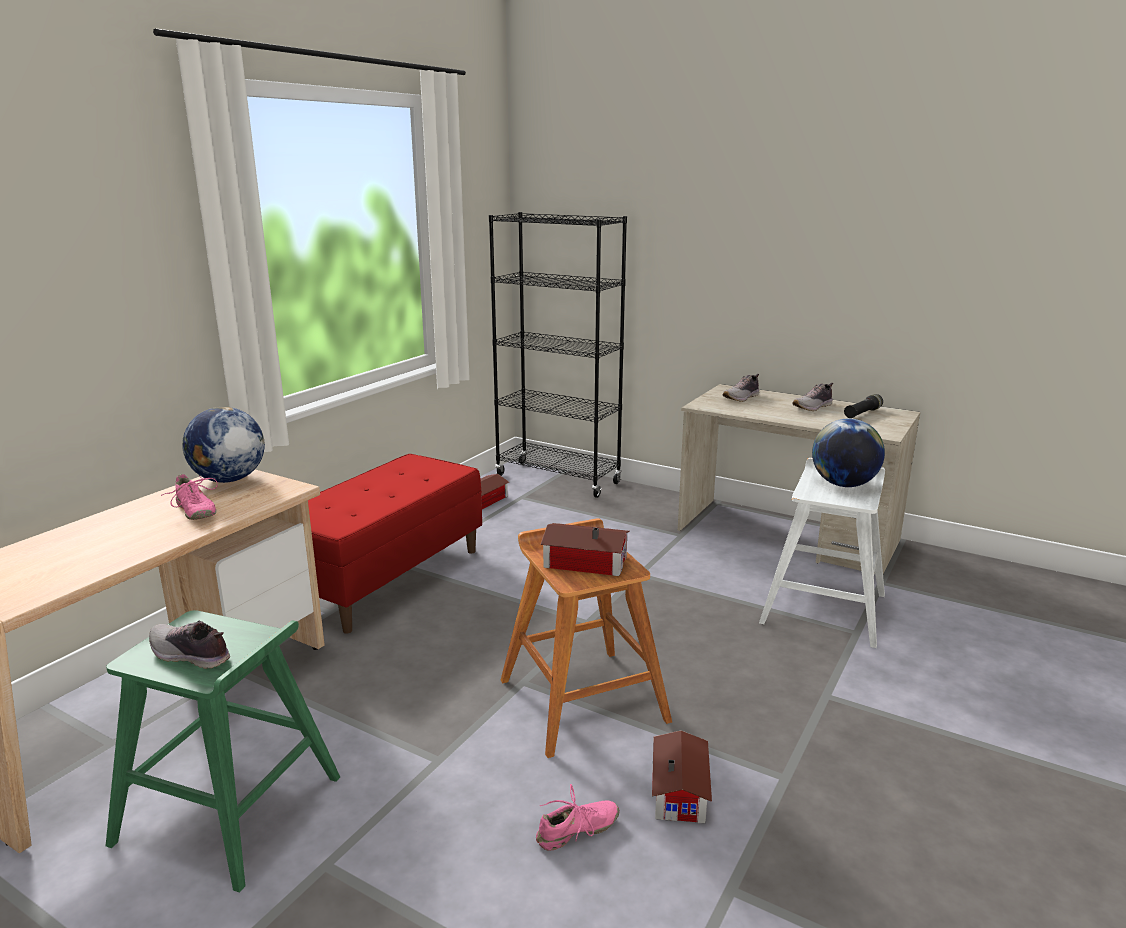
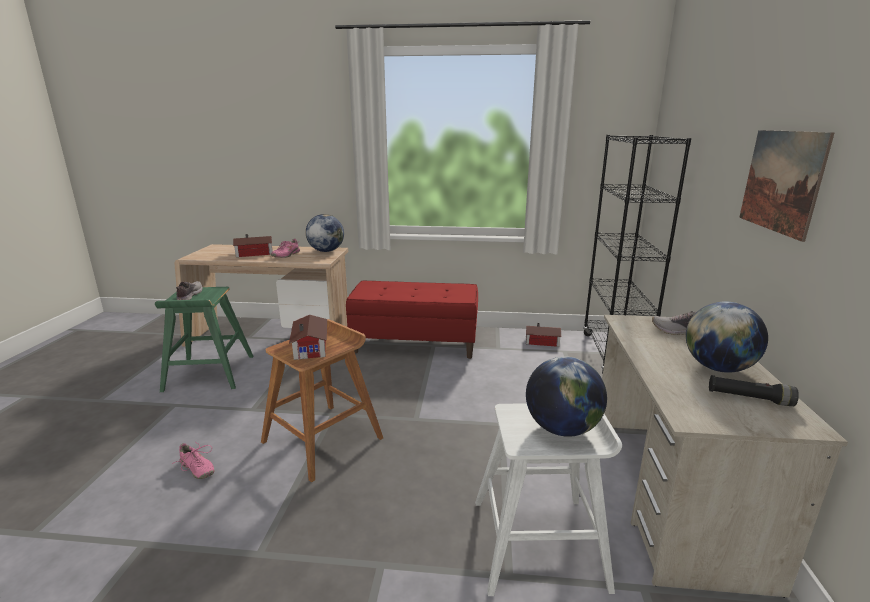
camera: 65 degrees right, 0 degrees up
toy house [652,730,712,823] -> toy house moved to [233,234,273,257]
shoe [792,383,833,411] -> globe [686,302,768,373]
none -> picture [739,130,835,242]

